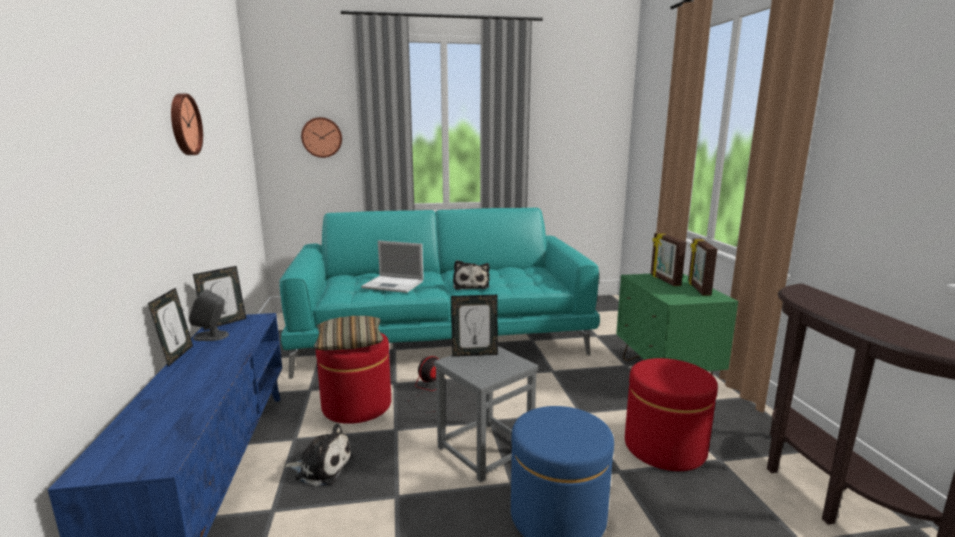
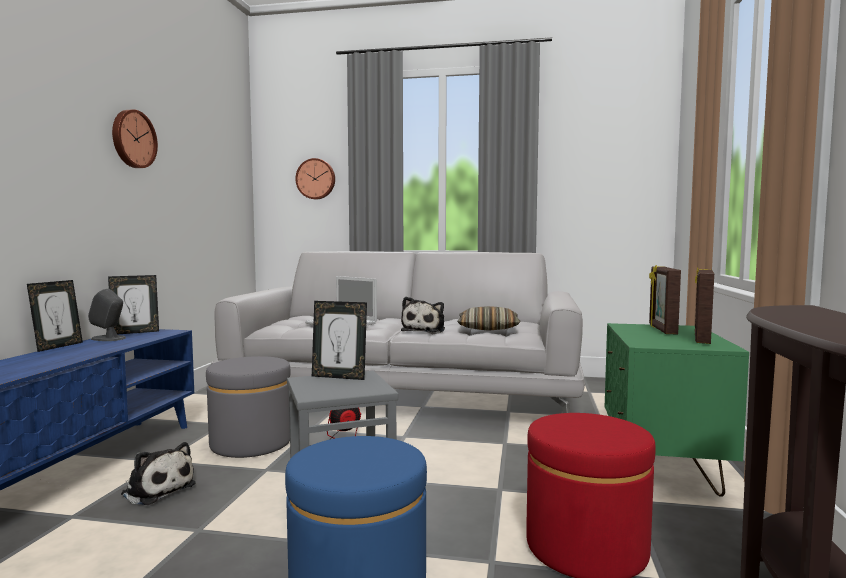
camera: 20 degrees right, 10 degrees down
turquoise sofa [280,208,600,379] -> grey sofa [211,251,585,413]
pillow [314,316,383,350] -> pillow moved to [457,306,521,331]
red ottoman [316,332,391,424] -> grey ottoman [206,356,290,458]

